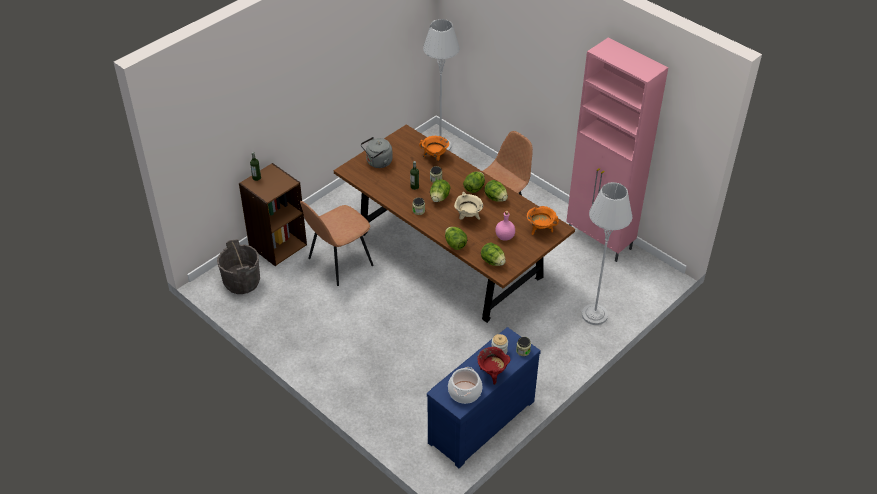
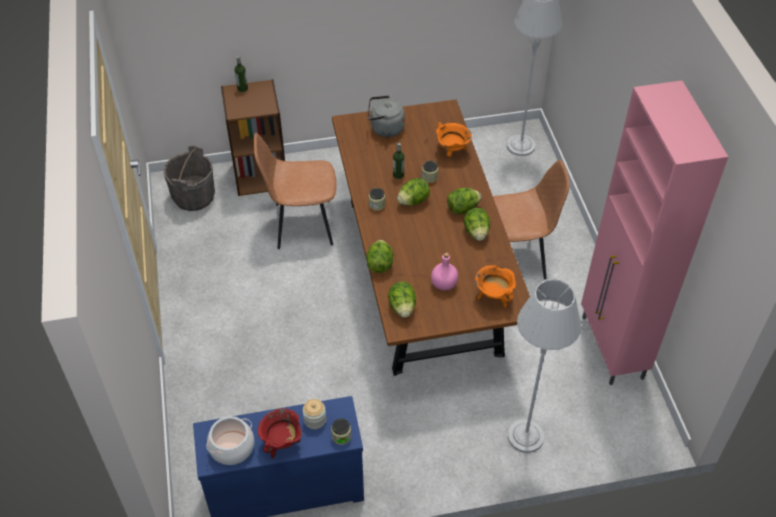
camera: 35 degrees right, 5 degrees up
beige cooking pot [454,192,483,220] -> none

